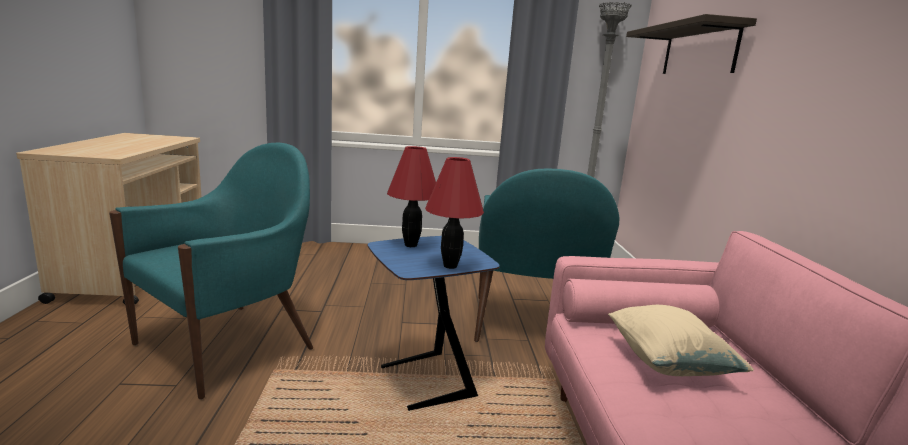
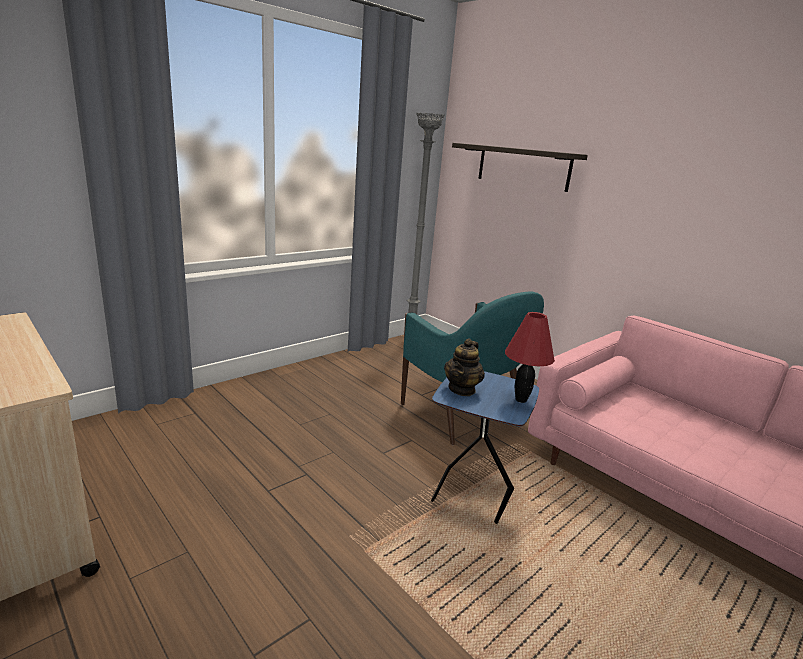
camera: 40 degrees left, 5 degrees up
turquoise armchair [109,142,313,399] -> none
red table lamp [387,146,436,247] -> teapot [444,338,485,396]
beige pillow [608,305,754,376] -> none

